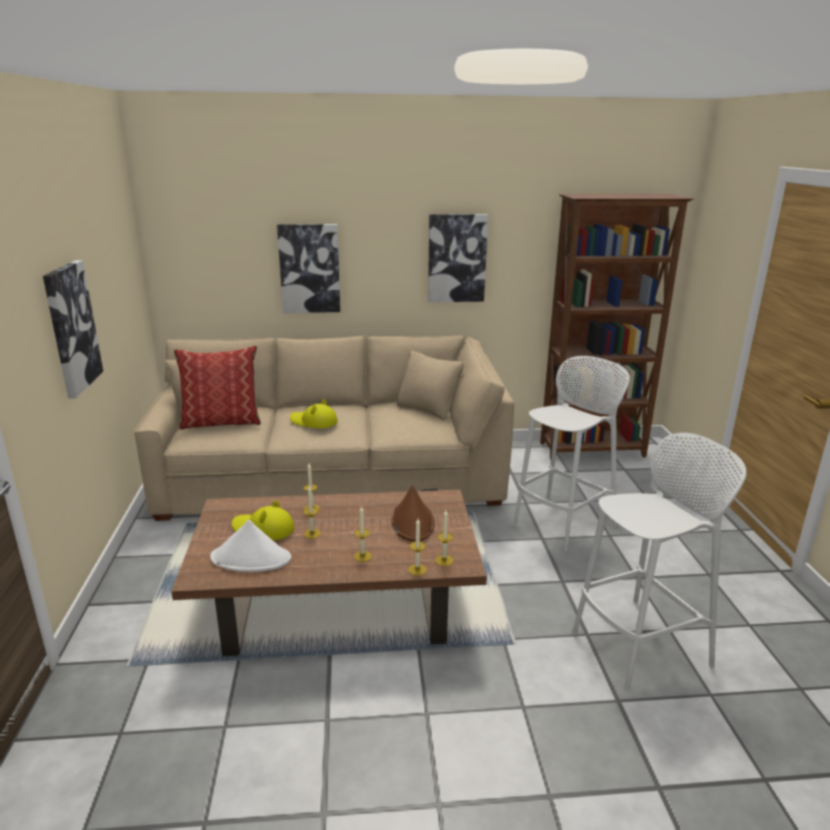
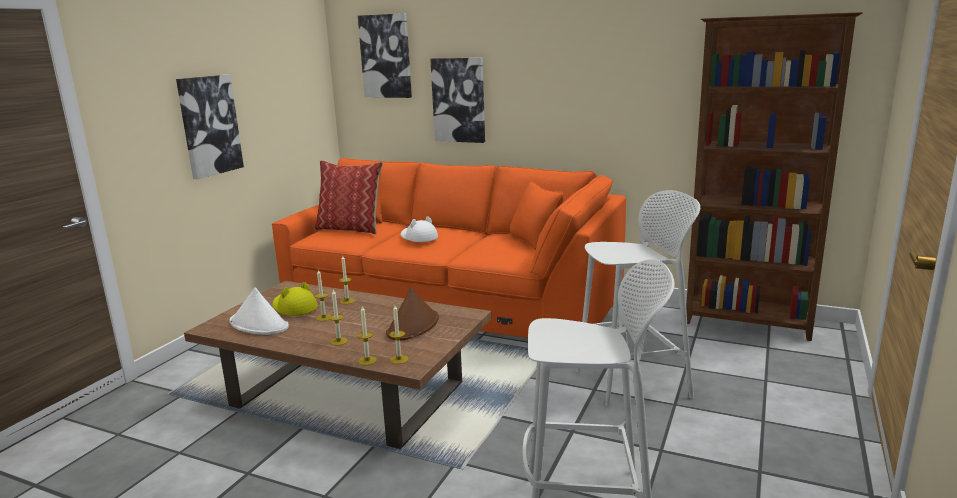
camera: 30 degrees right, 5 degrees down
beige sofa [133,335,514,521] -> orange sofa [271,158,626,338]
yellow hat [290,399,338,428] -> white hat [401,216,438,242]
picture [428,214,488,302] -> picture moved to [358,13,412,98]

